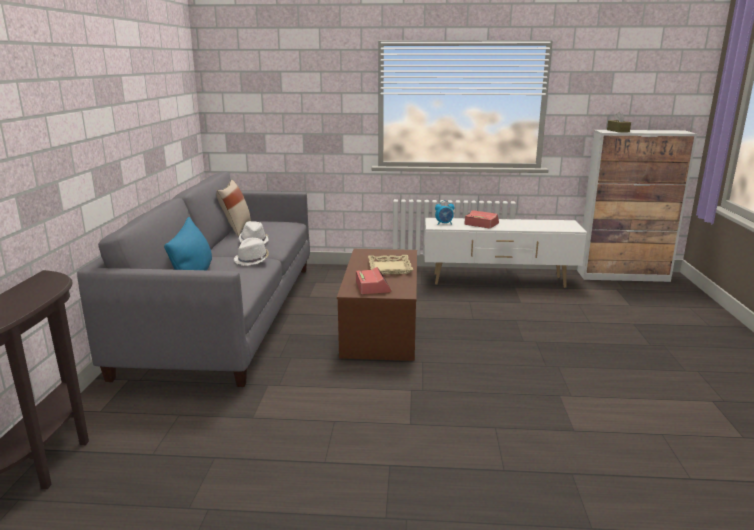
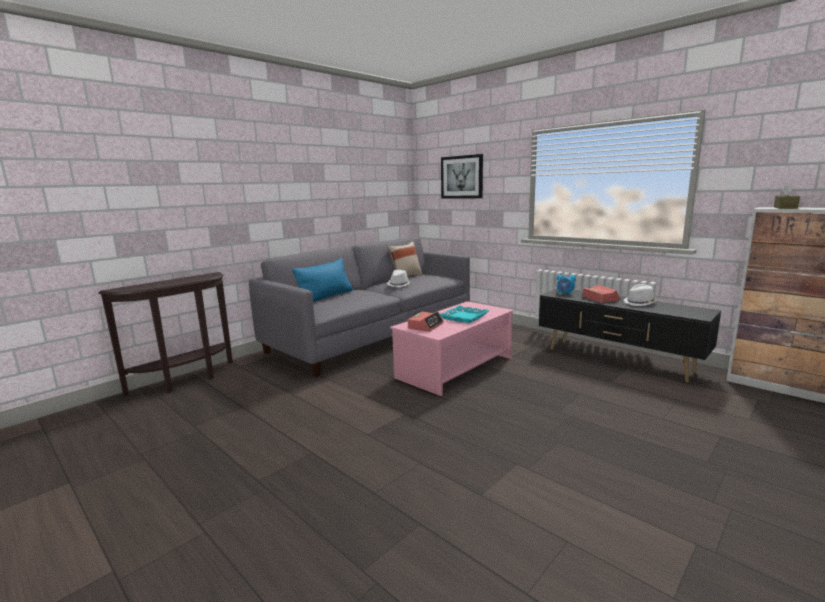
camera: 40 degrees right, 5 degrees down
white hat [234,238,269,266] -> white hat moved to [623,284,657,306]
brown coffee table [337,249,417,361] -> pink coffee table [390,301,514,396]
beige tray [368,255,413,275] -> turquoise tray [440,306,489,323]
white tv stand [424,218,587,288] -> black tv stand [539,289,721,383]
none -> picture [441,154,483,199]

